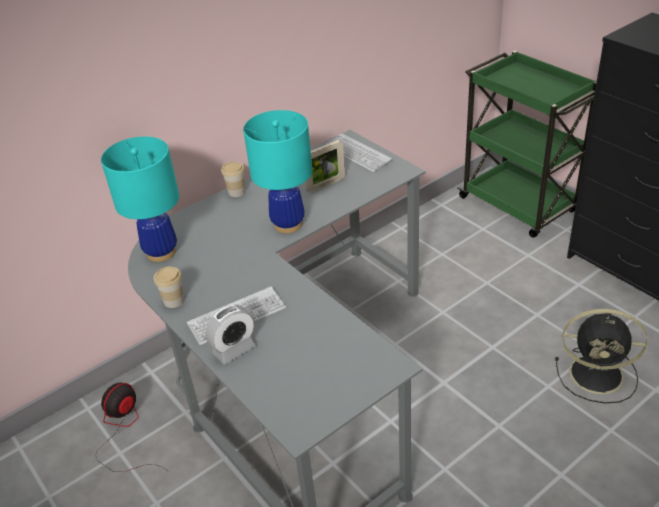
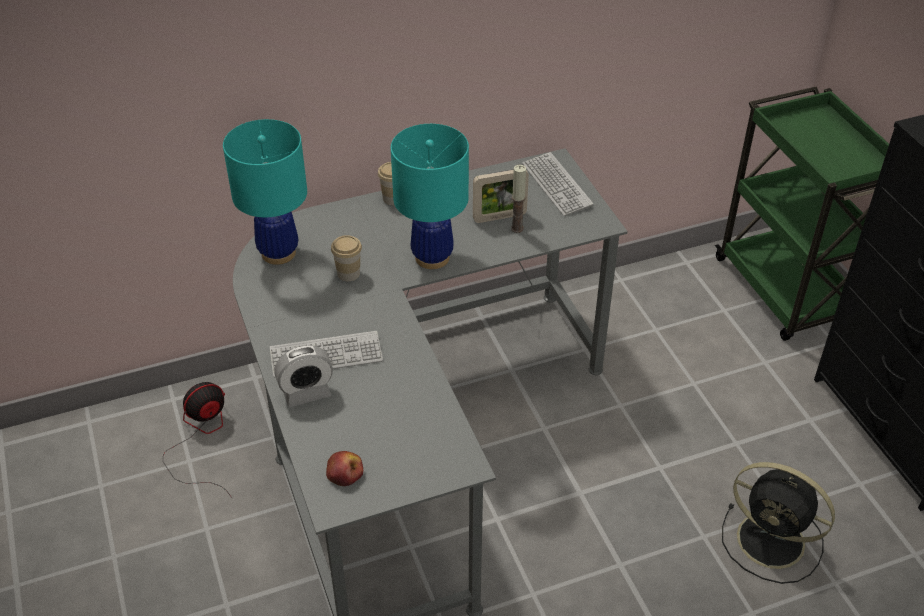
camera: 15 degrees right, 5 degrees up
cup [154,267,184,308] -> cup moved to [331,235,362,281]
none -> apple [326,451,363,486]
none -> candle [511,165,526,233]

